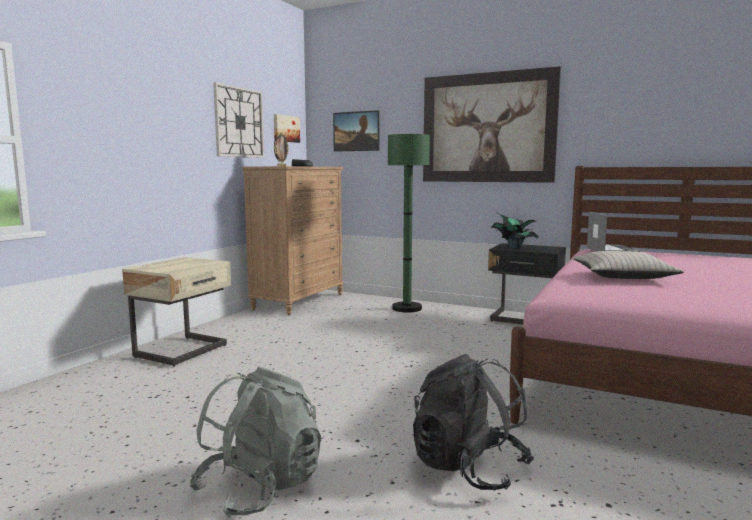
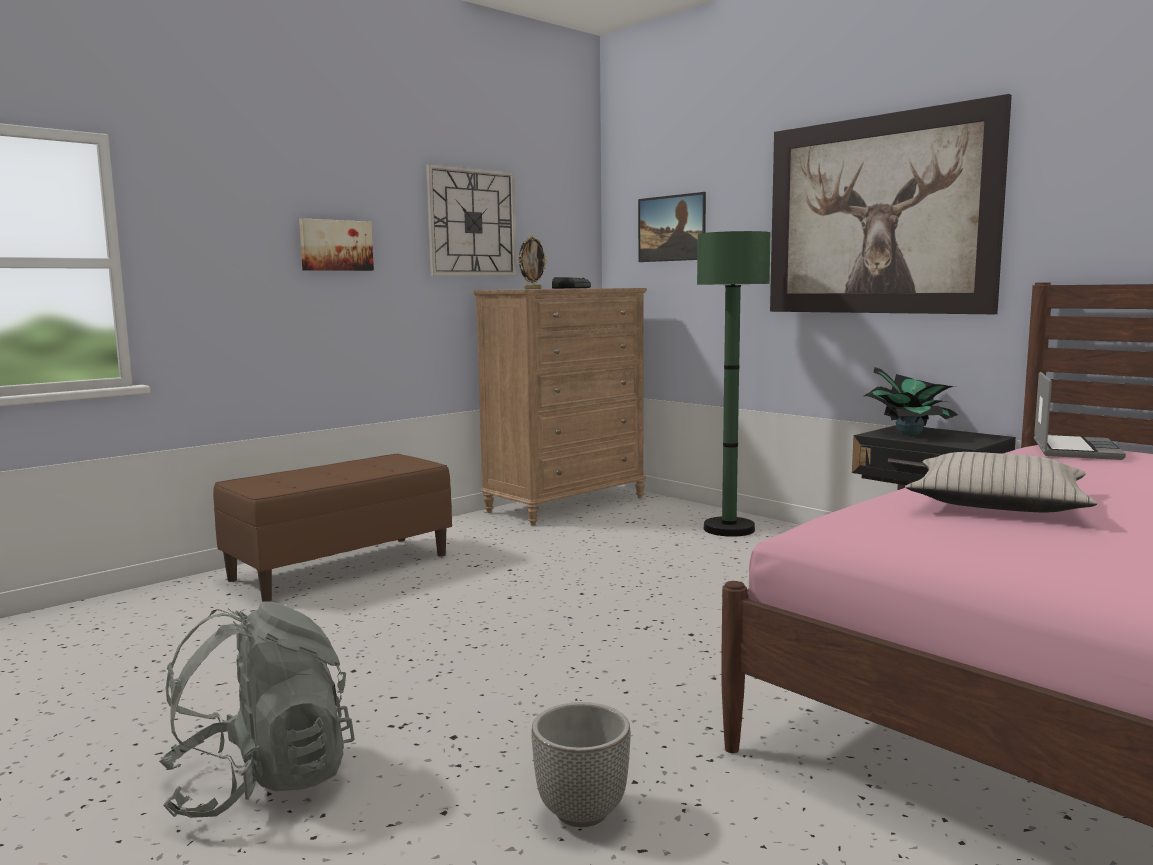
camera: 20 degrees right, 0 degrees up
beige nightstand [122,257,231,367] -> brown bench [213,454,452,602]
picture [274,114,300,143] -> picture moved to [299,218,374,271]
black backpack [413,354,534,490] -> planter [531,702,631,827]

